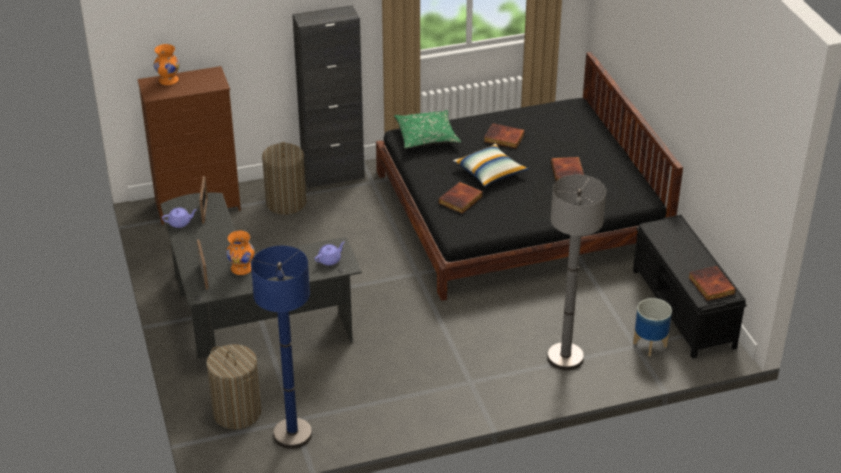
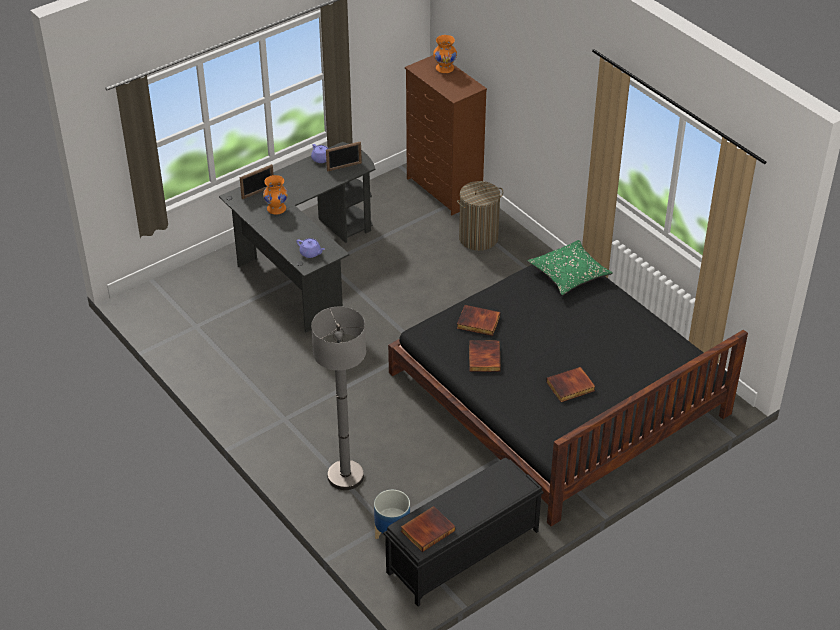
camera: 70 degrees right, 5 degrees up
laundry basket [206,344,261,429] -> none
blue floor lamp [251,246,312,449] -> none
black cabinet [292,5,365,188] -> none
pillow [453,144,528,187] -> none
book [484,123,525,149] -> book moved to [469,340,501,372]

